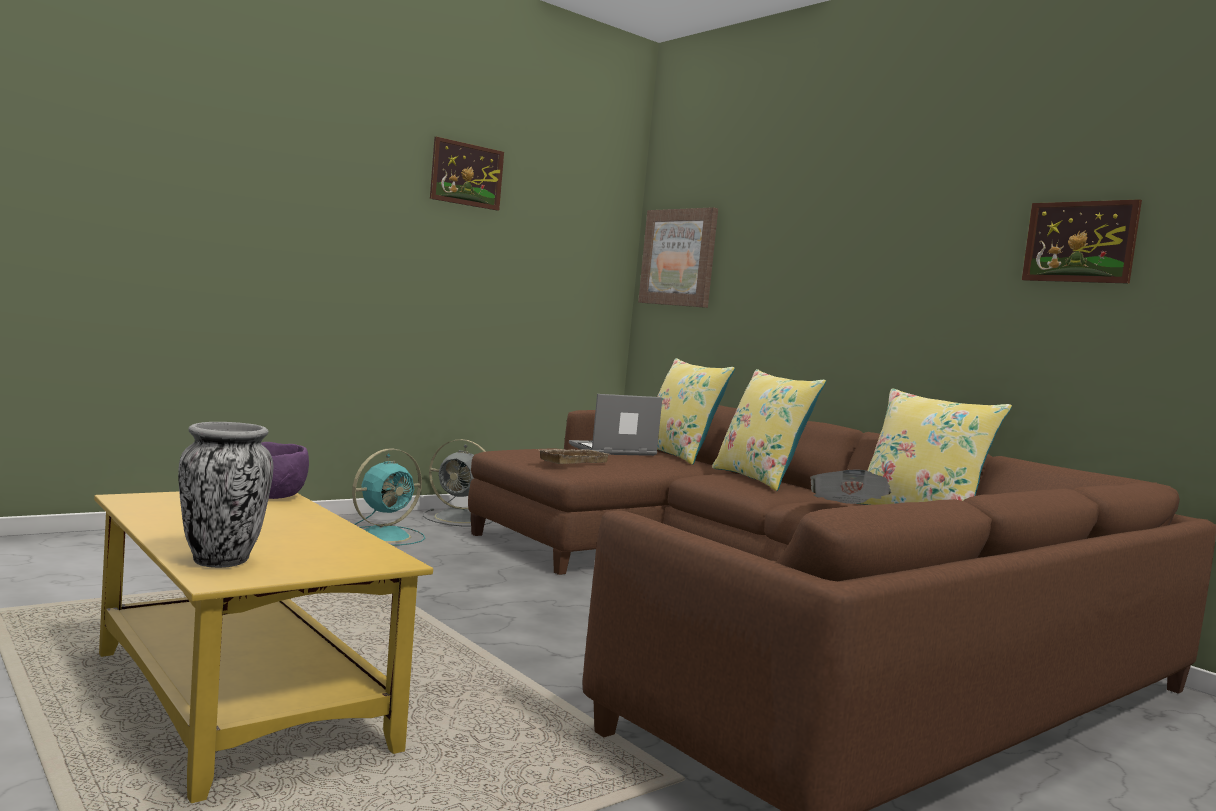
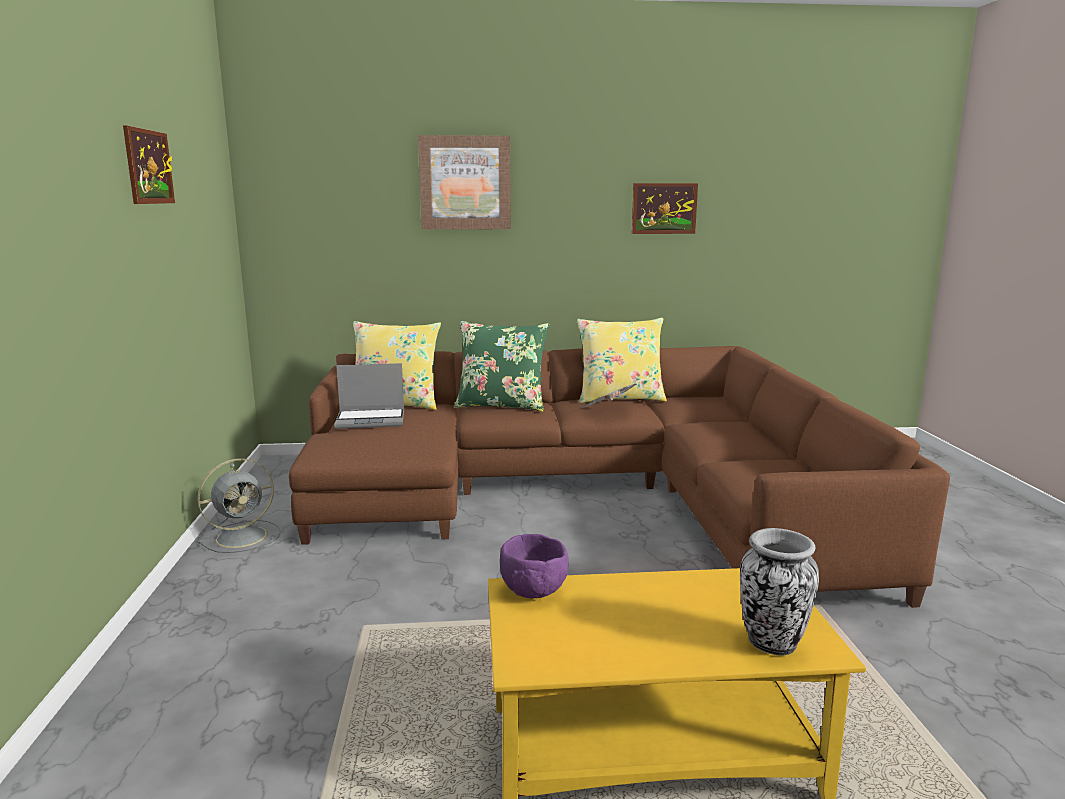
camera: 55 degrees left, 10 degrees up
turquoise fan [352,448,425,546] -> none
beige tray [537,449,609,464] -> none
laptop [569,394,662,456] -> laptop turned 105 degrees counterclockwise [334,363,404,429]
picture [638,207,718,308] -> picture moved to [418,135,511,229]
yellow pillow [712,369,826,491] -> green pillow [454,321,550,412]

